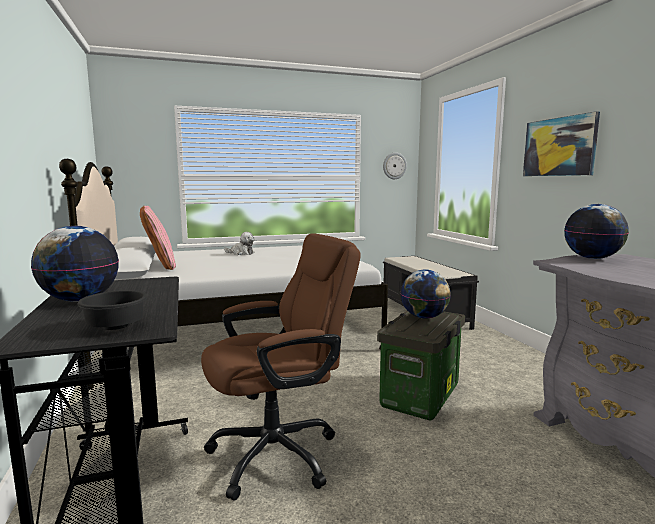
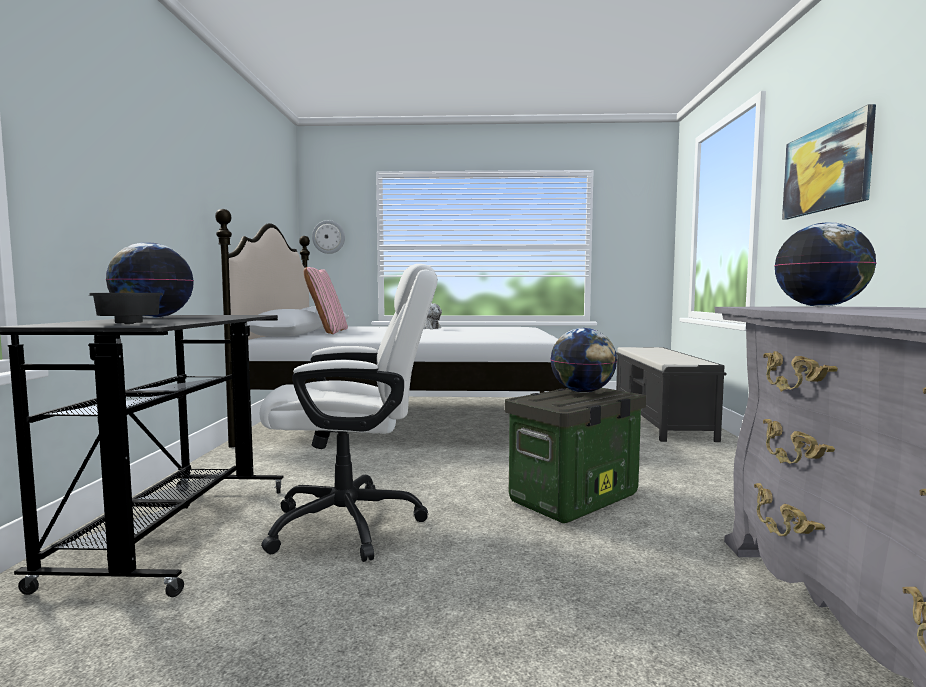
camera: 20 degrees right, 5 degrees down
brown office chair [201,233,361,501] -> white office chair [260,264,438,562]
wall clock [383,152,407,179] -> wall clock moved to [312,220,345,254]

